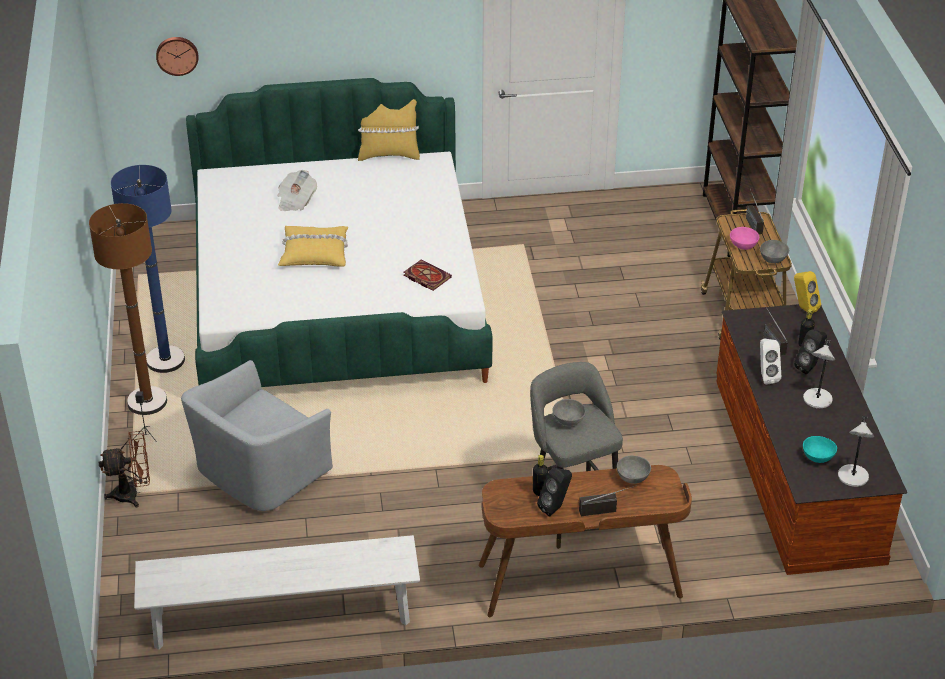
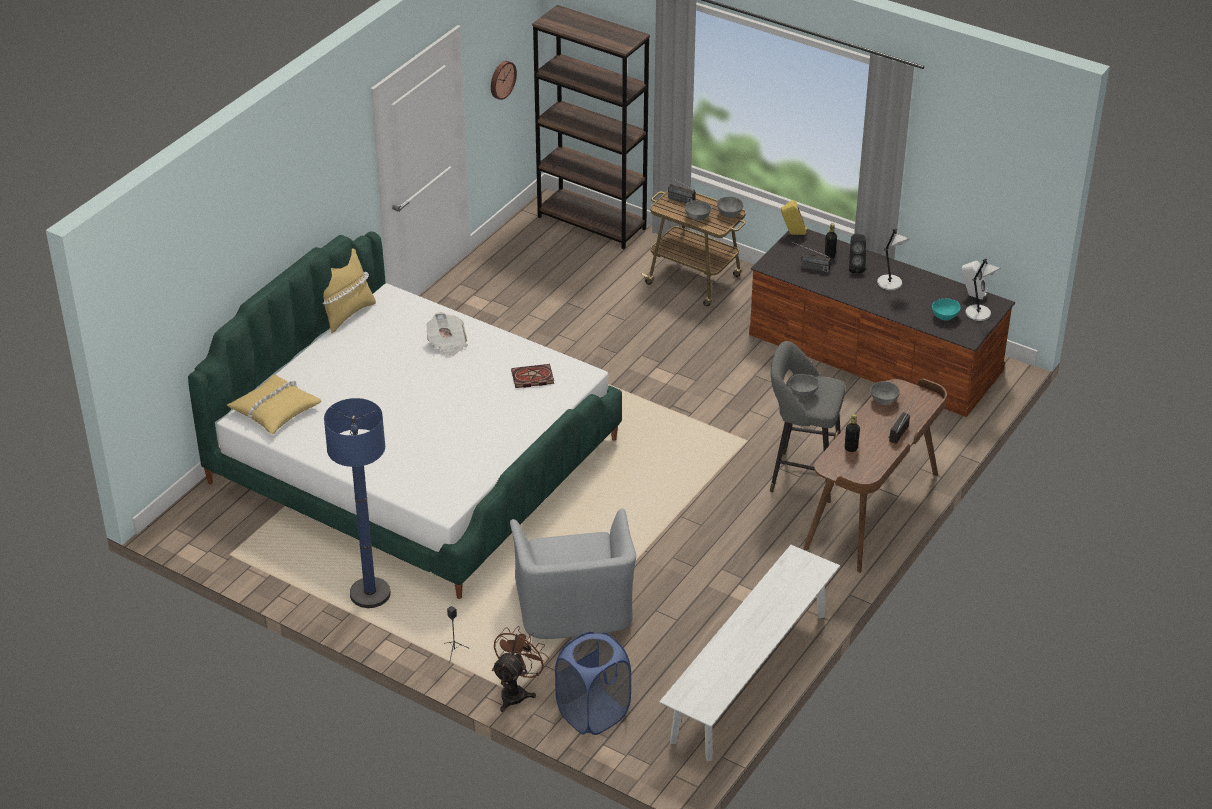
camera: 50 degrees left, 0 degrees up
brown floor lamp [89,203,167,415] -> none
wall clock [156,37,198,76] -> wall clock moved to [491,61,517,100]
newspaper [277,170,317,211] -> newspaper moved to [426,312,468,358]
yellow pillow [278,226,348,267] -> yellow pillow moved to [227,375,322,434]
black speaker [537,468,572,517] -> none
pink bowl [730,227,759,250] -> grey bowl [685,200,711,220]
white speaker [760,339,781,385] -> white speaker moved to [961,261,987,300]
none -> blue laundry basket [555,632,631,735]

